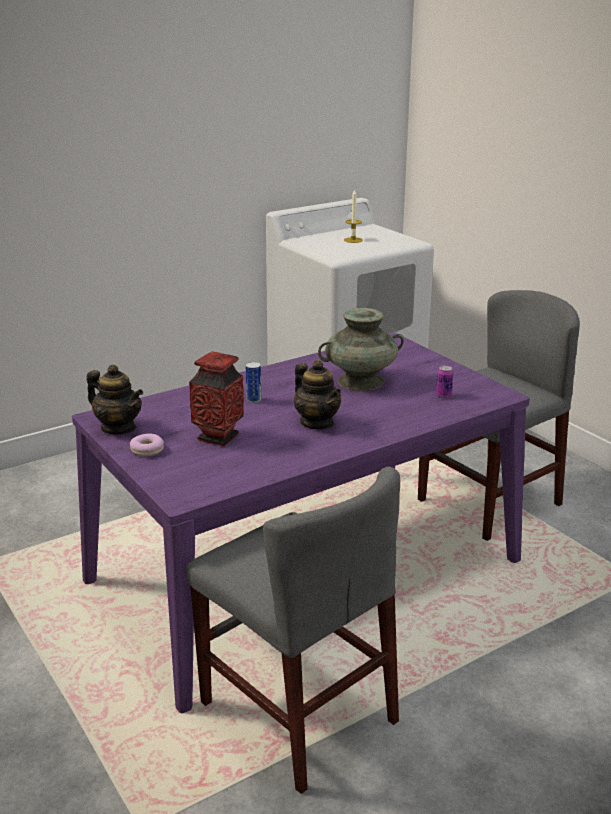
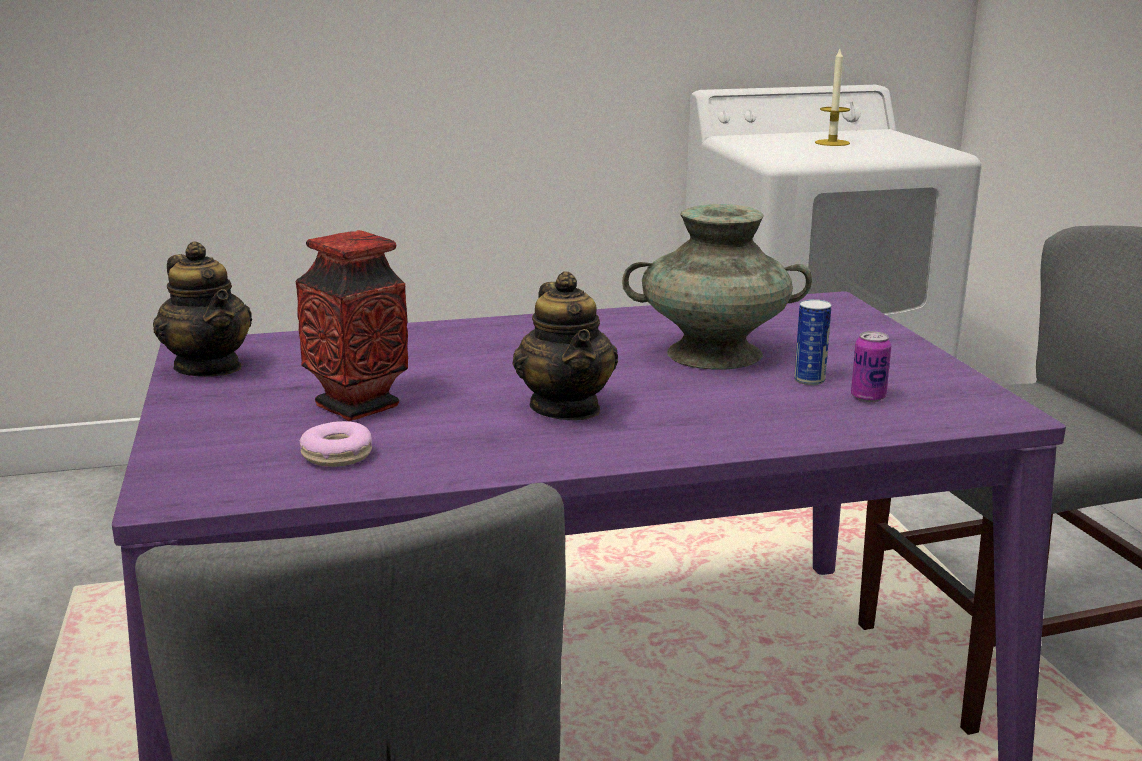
camera: 20 degrees right, 5 degrees down
donut [130,434,164,456] -> donut moved to [300,421,372,467]
can [246,362,261,403] -> can moved to [794,299,832,385]

